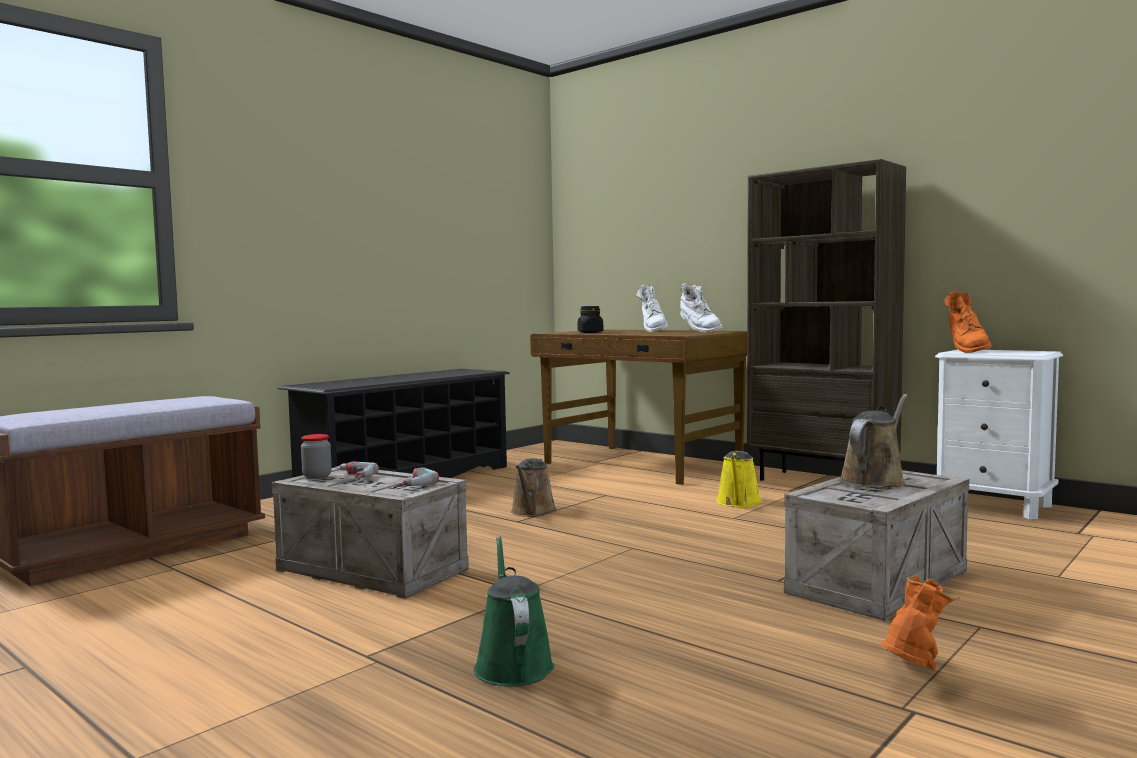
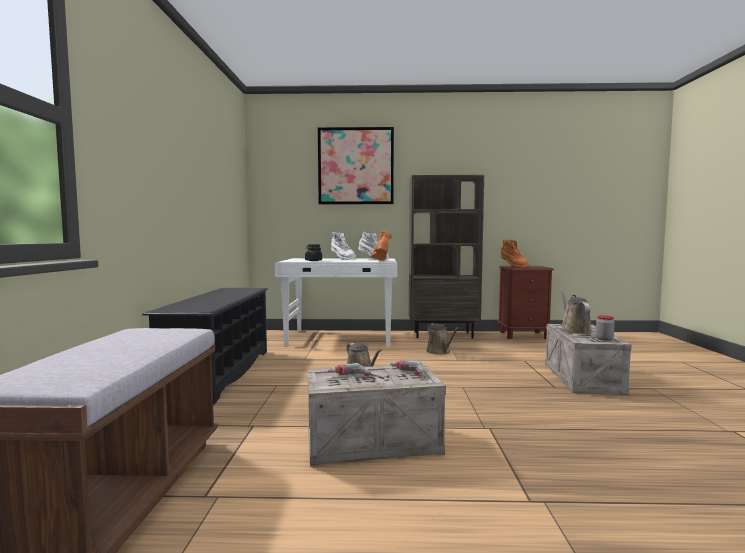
camera: 40 degrees left, 0 degrees up
jar [301,434,332,479] -> jar moved to [596,315,615,341]
green watering can [474,536,554,687] -> none
brown desk [530,329,747,485] -> white desk [275,258,397,347]
yellow watering can [716,451,762,507] -> brown watering can [426,324,459,354]
orange boot [881,574,960,671] -> orange boot moved to [371,231,392,261]
white nightstand [935,350,1063,519] -> brown nightstand [498,266,554,339]
none -> picture [318,127,394,204]

